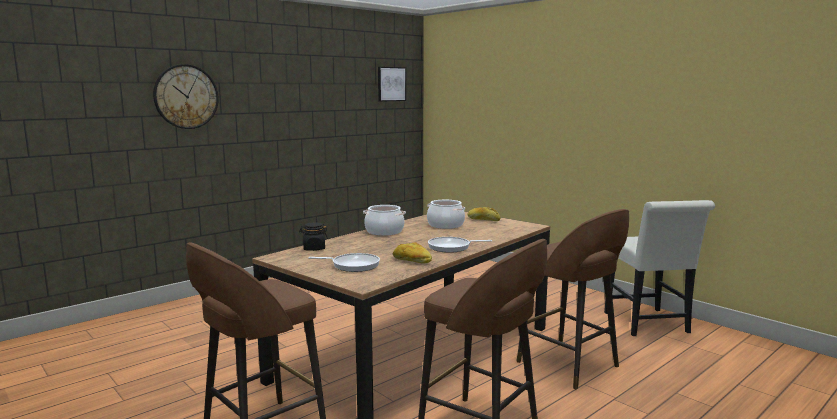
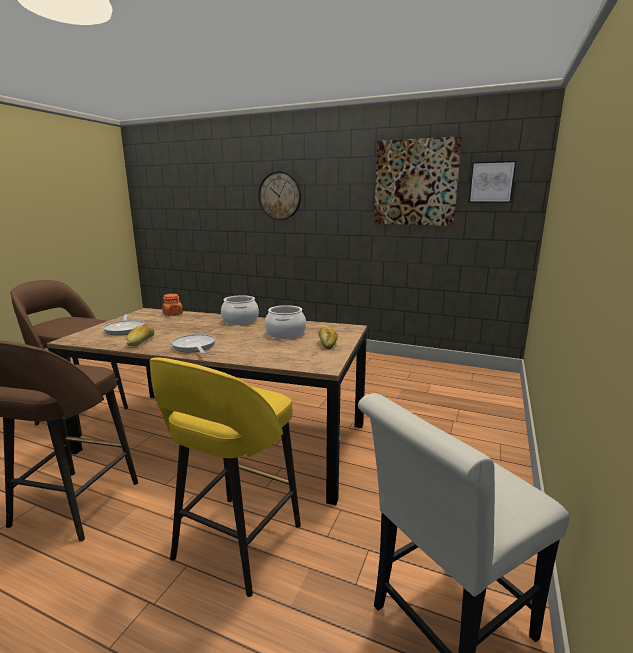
camera: 65 degrees right, 5 degrees up
black jar [299,222,328,251] -> orange jar [162,294,183,316]
brown stool [517,209,629,389] -> yellow stool [149,358,301,597]
none -> picture [374,136,462,226]

